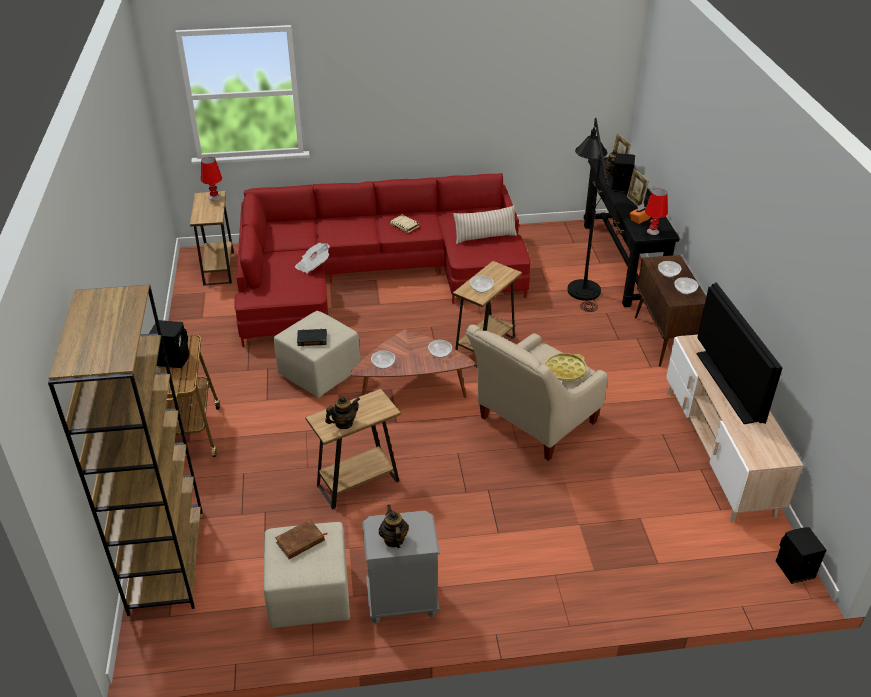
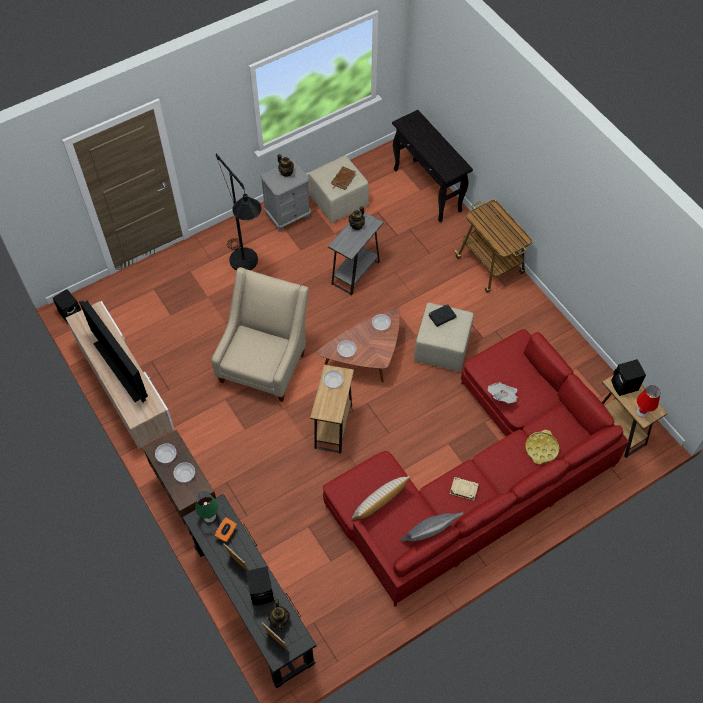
camera: 155 degrees right, 20 degrees up
brown bookcase [48,285,203,616] -> black console table [392,110,473,223]
black speaker [149,320,189,368] -> black speaker moved to [611,359,646,396]
brown side table [305,389,401,509] -> grey side table [328,212,383,296]
yellow tray [546,353,587,382] -> yellow tray moved to [525,430,559,464]
black floor lamp [567,118,609,312] -> black floor lamp moved to [216,154,262,271]
red table lamp [645,188,668,235] -> green table lamp [195,491,218,523]
none -> grey pillow [400,512,463,541]

